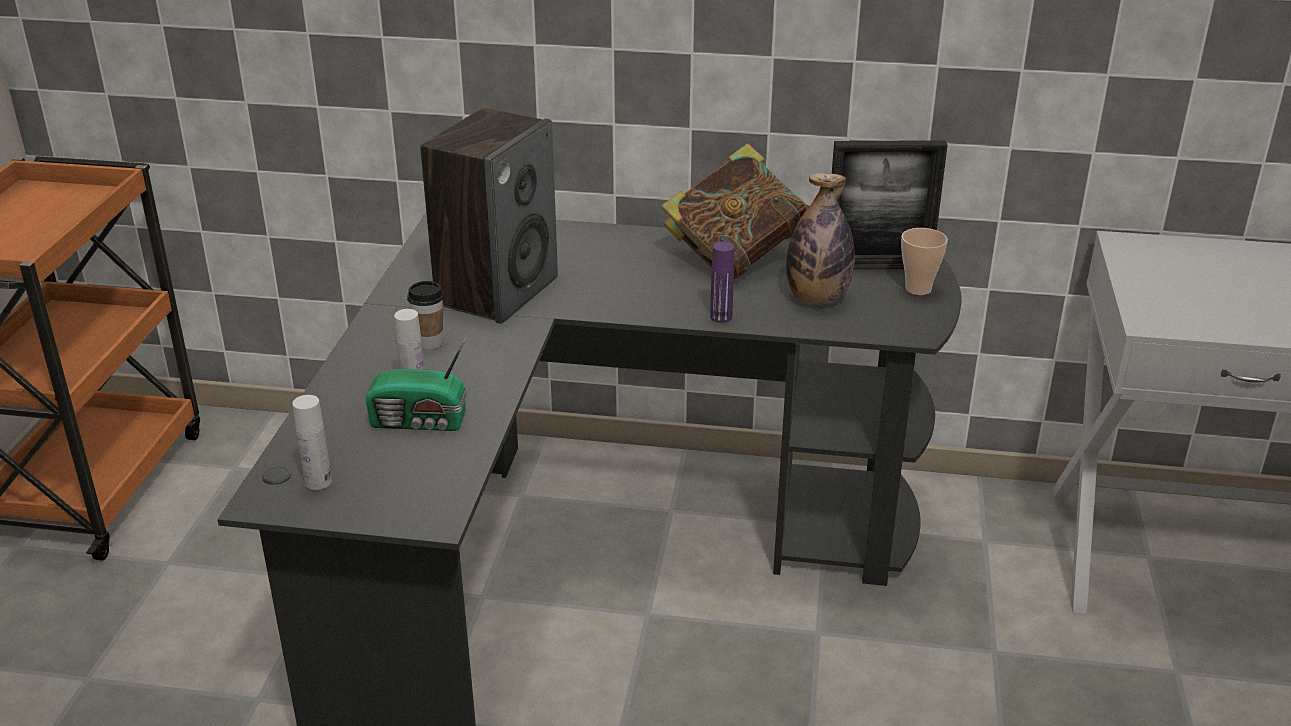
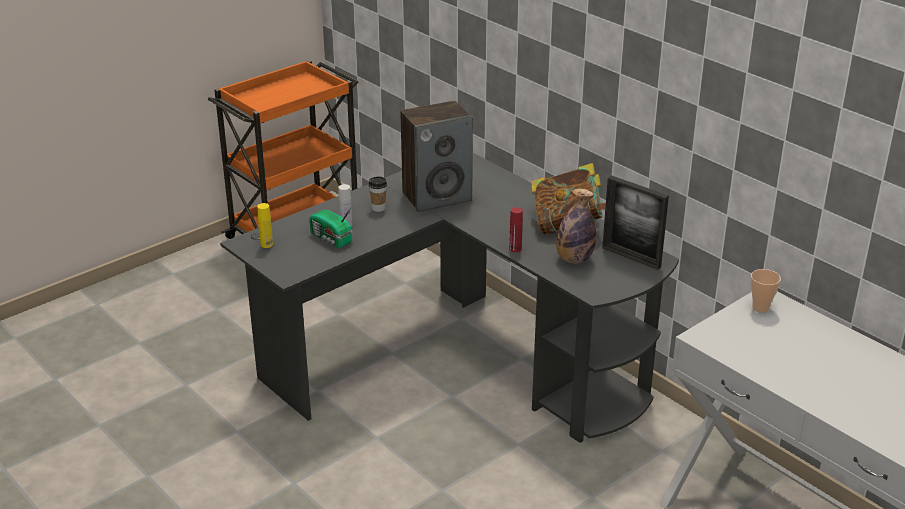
camera: 40 degrees right, 0 degrees up
white bottle [292,395,332,490] -> yellow bottle [257,203,273,248]
purple bottle [710,241,734,323] -> red bottle [509,207,523,252]
cup [901,228,948,295] -> cup moved to [751,269,781,313]

